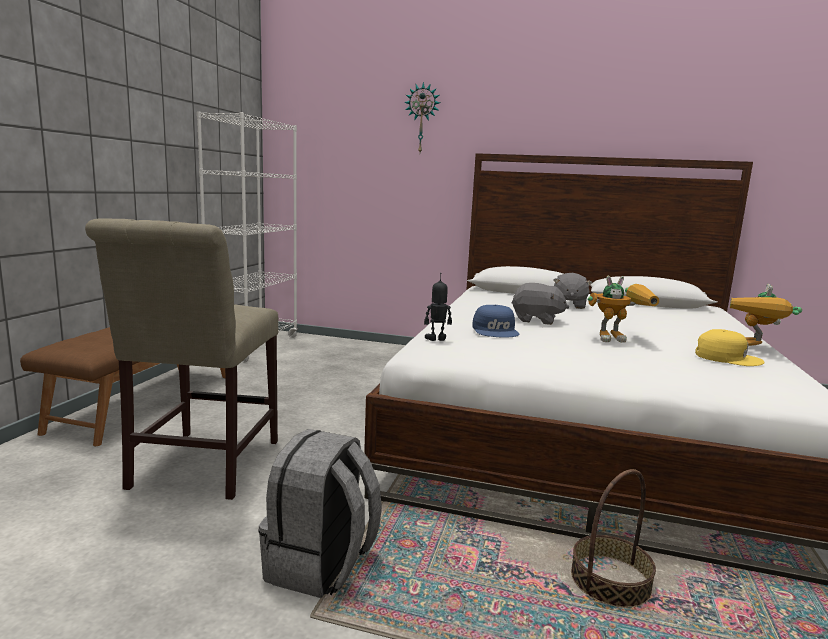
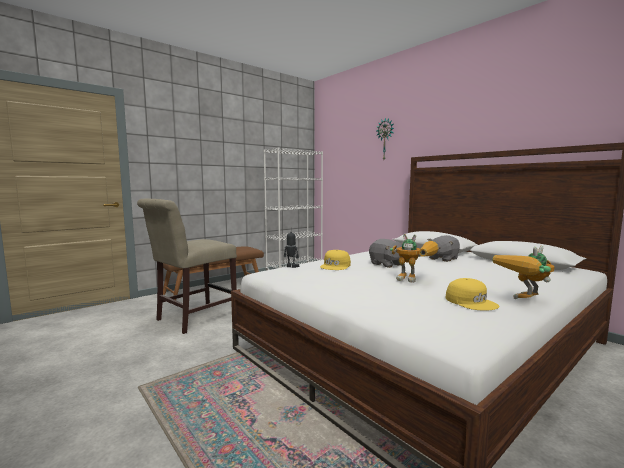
camera: 35 degrees right, 5 degrees down
grey backpack [258,429,382,598] -> none
blue cap [472,305,519,338] -> yellow cap [320,250,351,270]
basket [571,469,656,607] -> none

